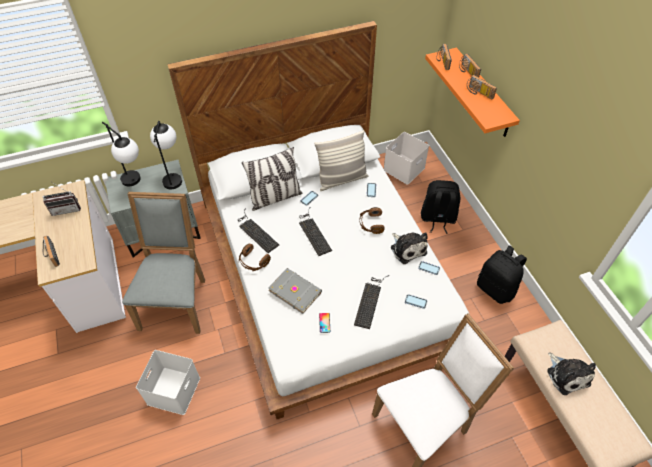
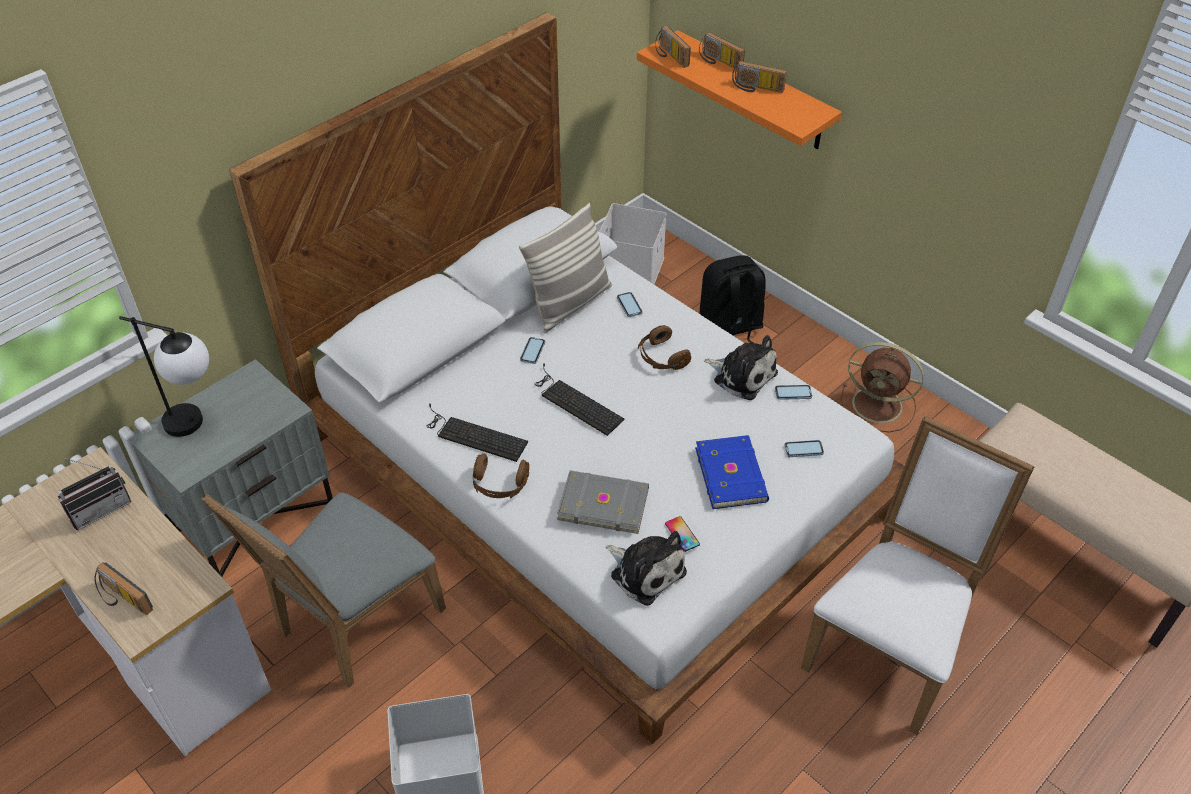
camera: 25 degrees left, 5 degrees down
grey chair [122,192,205,334] -> grey chair turned 120 degrees counterclockwise [201,492,446,688]
table lamp [150,121,182,189] -> none
pillow [242,147,303,211] -> none
keyboard [354,275,389,329] -> blue book [695,435,769,509]
black backpack [477,245,527,304] -> brown fan [841,342,924,432]
plush toy [547,352,596,395] -> plush toy moved to [606,531,687,606]

